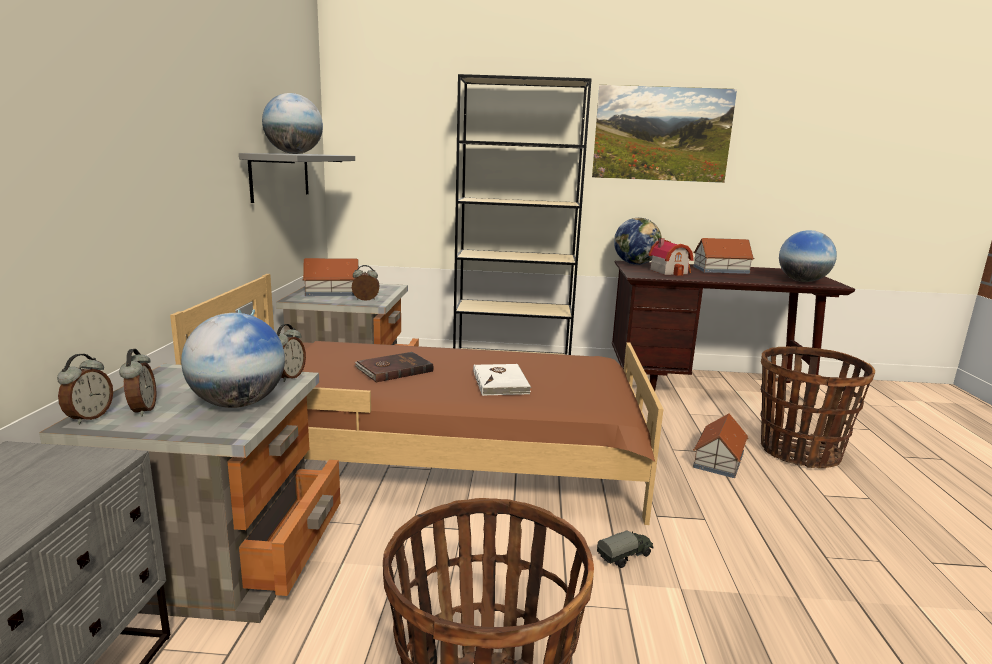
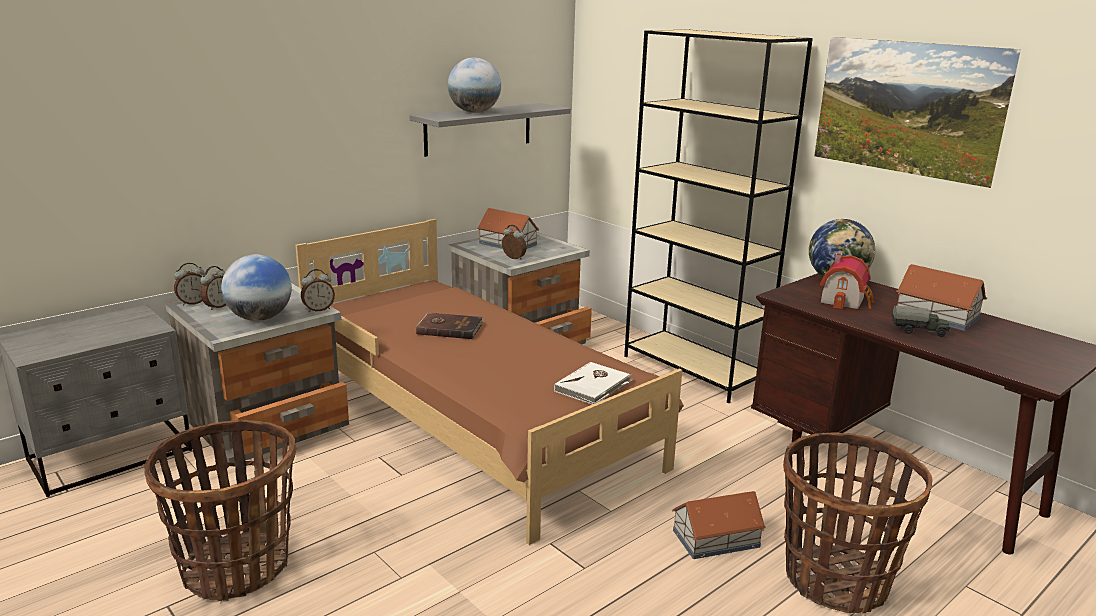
camera: 45 degrees right, 5 degrees up
white book [473,364,531,396] -> white book moved to [554,362,633,404]
toy truck [597,530,654,568] -> toy truck moved to [892,305,950,337]
globe [779,230,837,282] -> none

